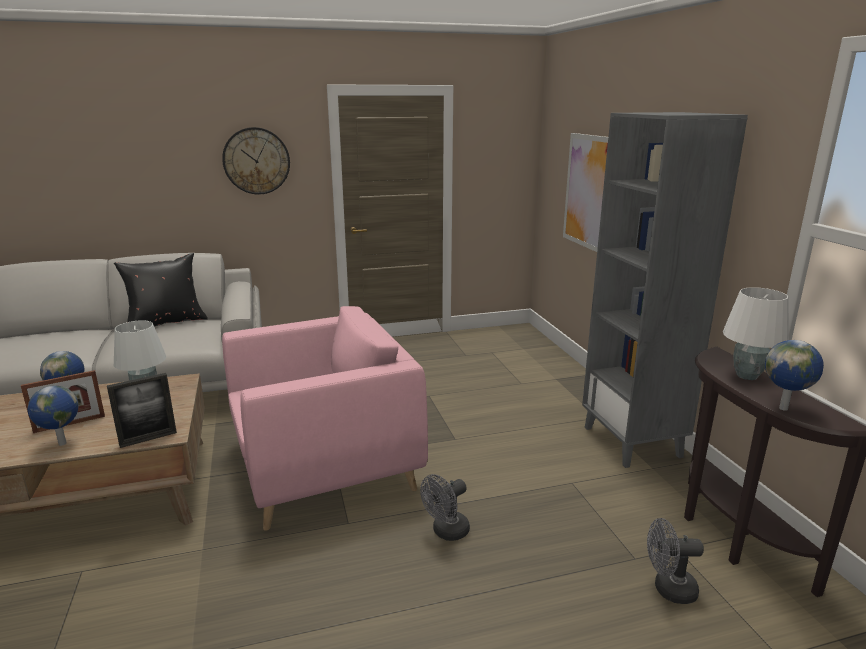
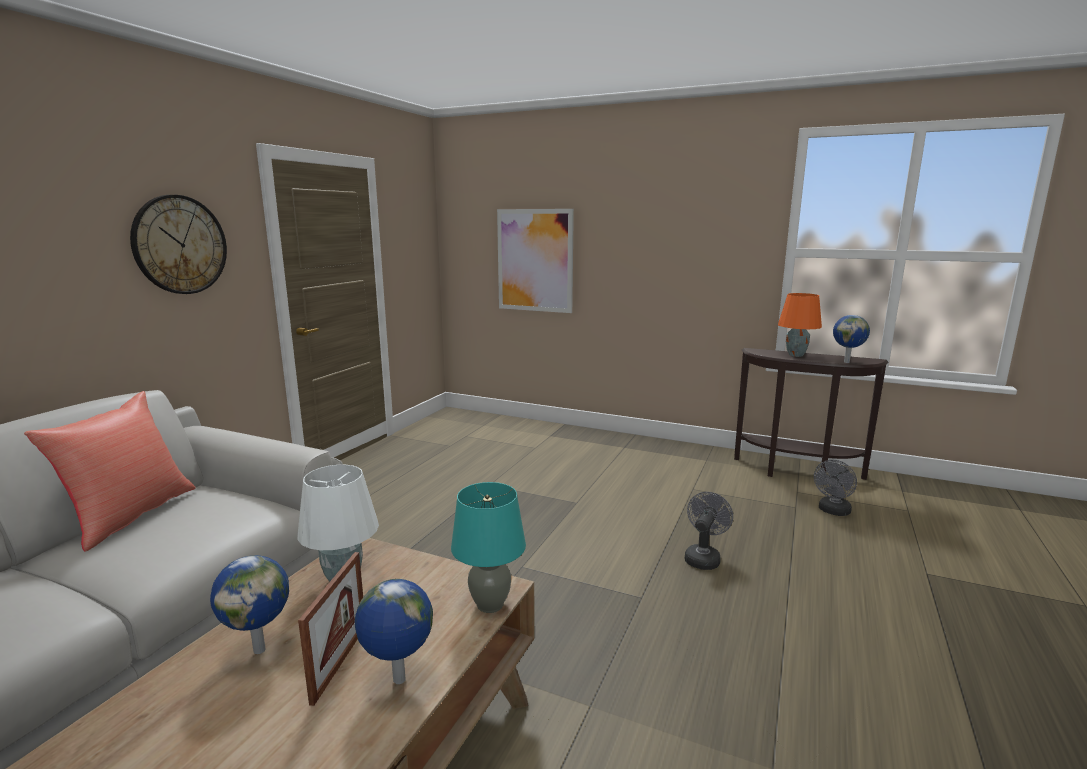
camera: 50 degrees left, 5 degrees down
picture frame [107,373,177,448] -> turquoise table lamp [451,482,526,613]
black pillow [114,253,208,327] -> red pillow [24,391,196,551]
pink armchair [222,306,428,530] -> none
grey fan [420,474,470,541] -> grey fan turned 150 degrees counterclockwise [685,492,733,570]
grey bookcase [582,112,748,468] -> none
white table lamp [723,287,789,380] -> orange table lamp [778,293,822,357]

